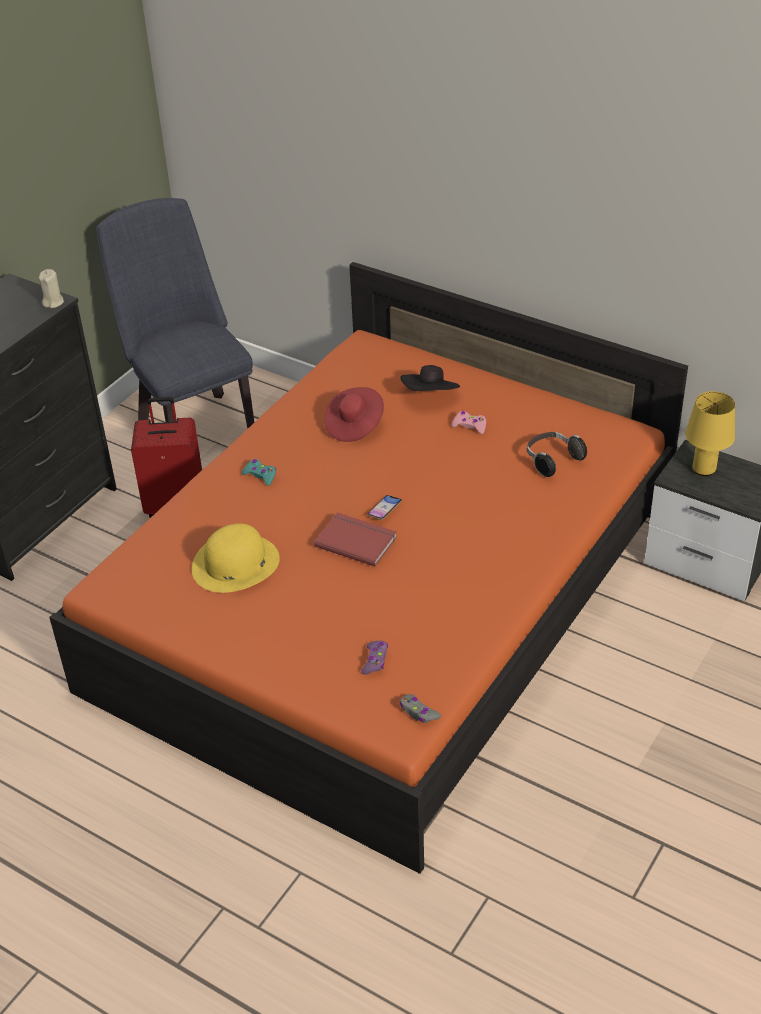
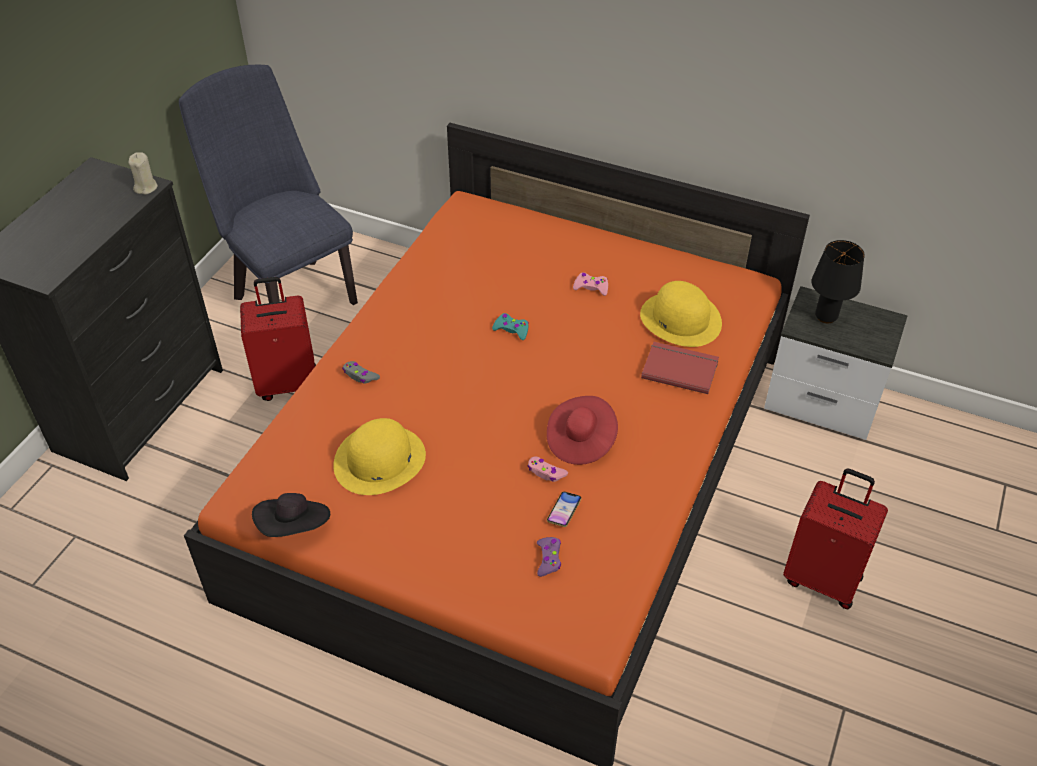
camera: 10 degrees left, 5 degrees up
turquoise game controller [242,459,276,486] -> turquoise game controller moved to [492,313,529,340]
red book [314,512,397,567] -> red book moved to [641,342,719,394]
red hat [324,387,384,442] -> red hat moved to [547,396,618,465]
phone [367,495,402,520] -> phone moved to [547,492,582,527]
grey game controller [399,694,441,723] -> grey game controller moved to [342,361,380,384]
black hat [400,365,460,391] -> black hat moved to [252,493,330,537]
headphones [527,432,587,477] -> yellow hat [640,281,722,347]
yellow table lamp [685,391,735,476] -> black table lamp [811,240,865,323]
none -> pink game controller [528,456,568,482]
none -> red suitcase [783,469,888,609]

